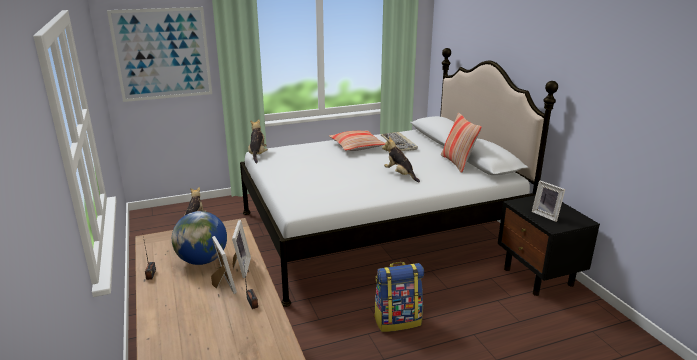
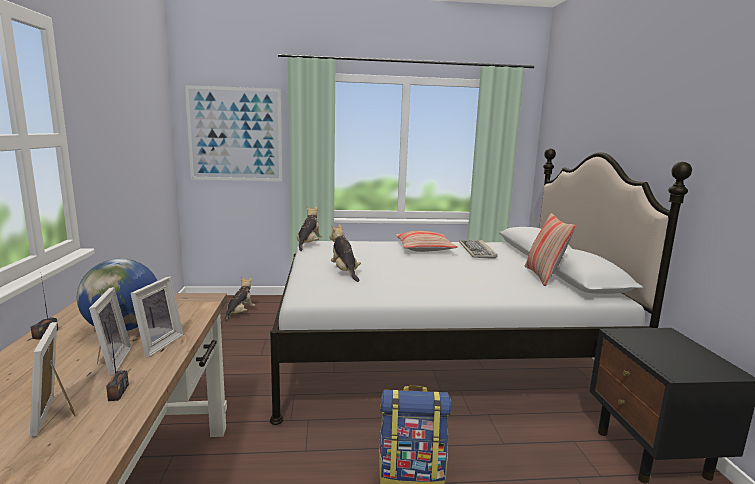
camera: 15 degrees right, 10 degrees down
plush toy [382,137,420,183] -> plush toy moved to [329,224,361,282]
picture frame [532,180,565,222] -> picture frame moved to [30,322,75,437]

